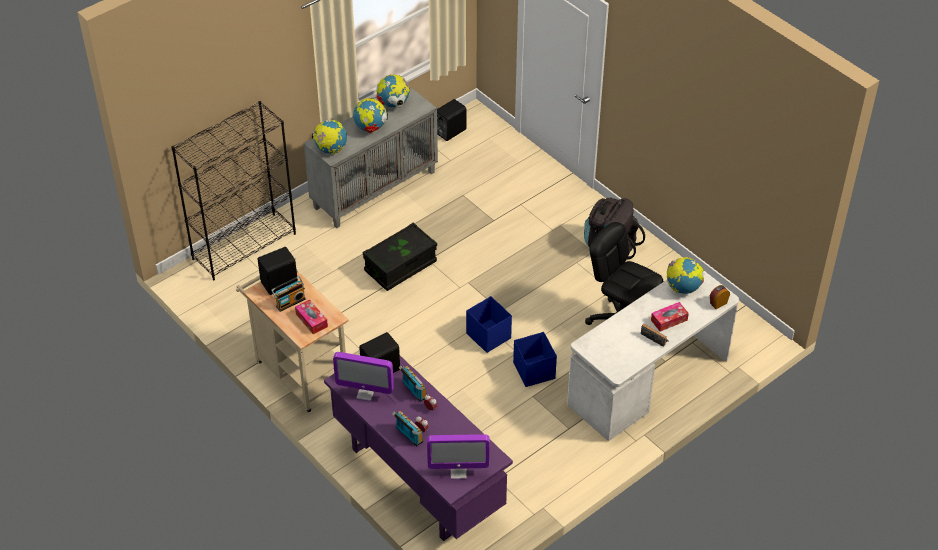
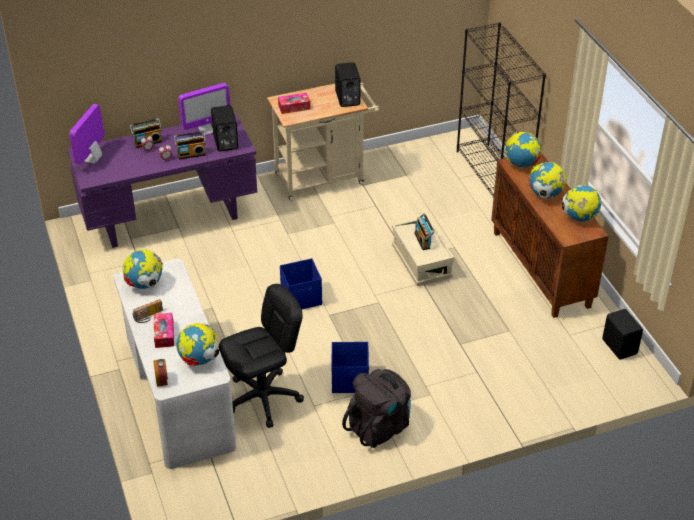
camera: 110 degrees right, 5 degrees down
radio [271,276,306,312] -> radio moved to [414,213,434,250]
grey cabinet [304,87,438,228] -> brown cabinet [491,153,609,318]
monitor [333,352,394,401] -> monitor turned 150 degrees counterclockwise [178,83,230,136]
black storage box [363,222,437,291] -> beige storage box [392,216,454,286]
blue storage box [513,332,557,387] -> blue storage box moved to [332,342,369,393]
none -> globe [122,250,163,289]

